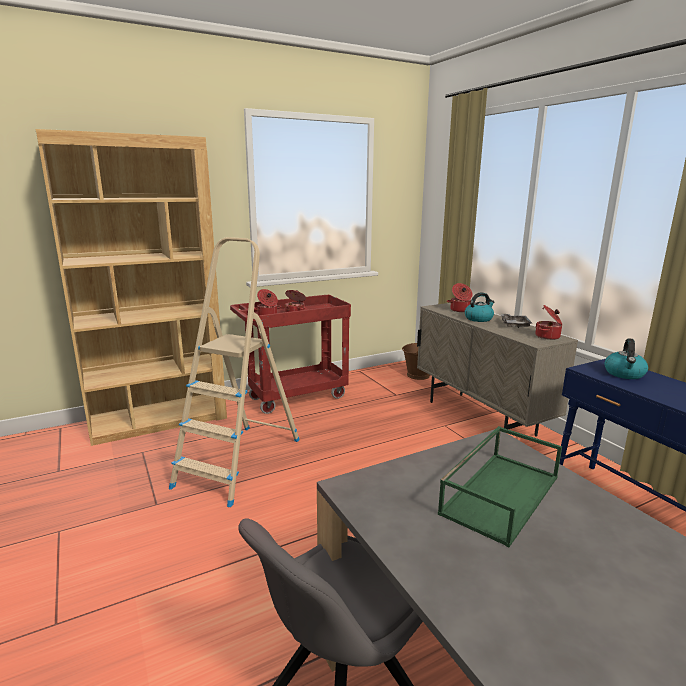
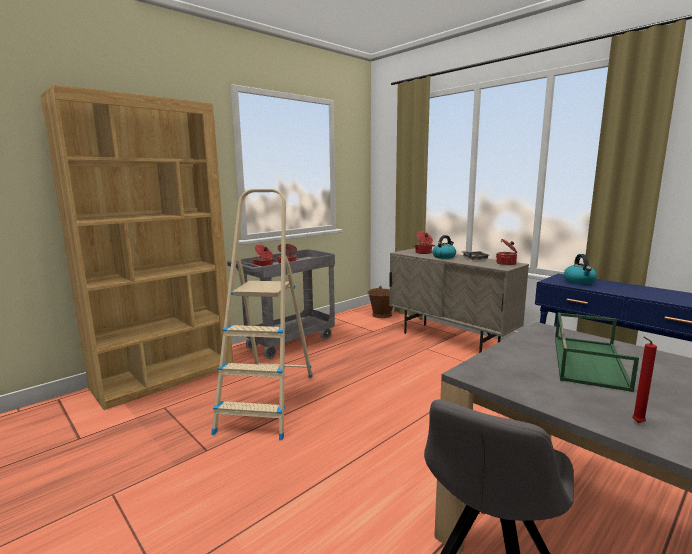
camera: 15 degrees left, 5 degrees down
red cart [230,295,351,414] -> grey cart [227,249,335,359]
none -> red candle [632,337,657,423]

